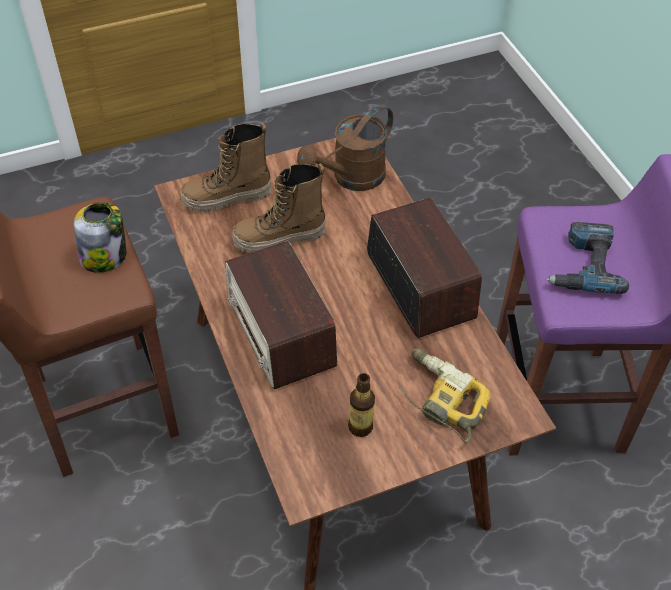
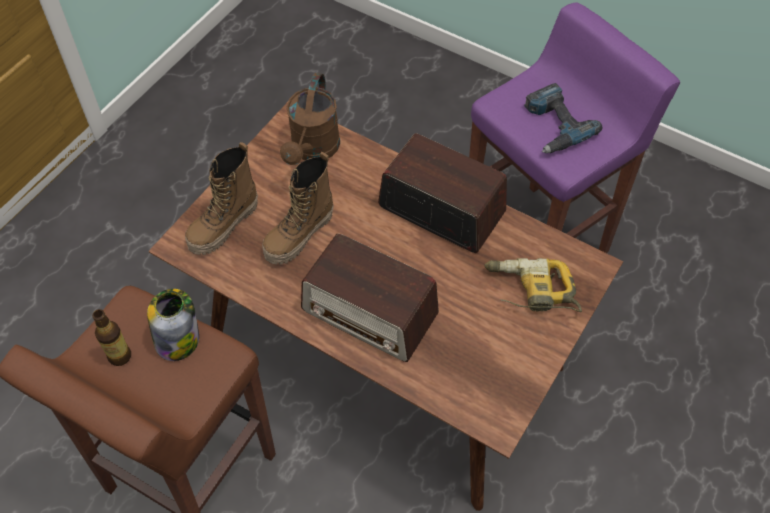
camera: 35 degrees left, 5 degrees up
bottle [348,373,375,437] -> bottle moved to [92,309,131,366]

